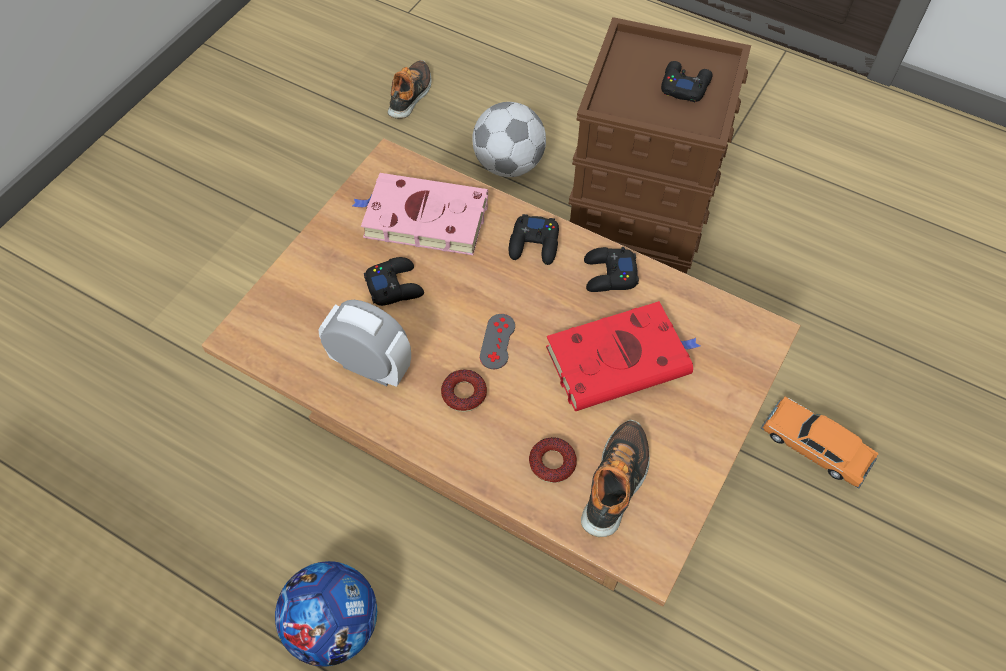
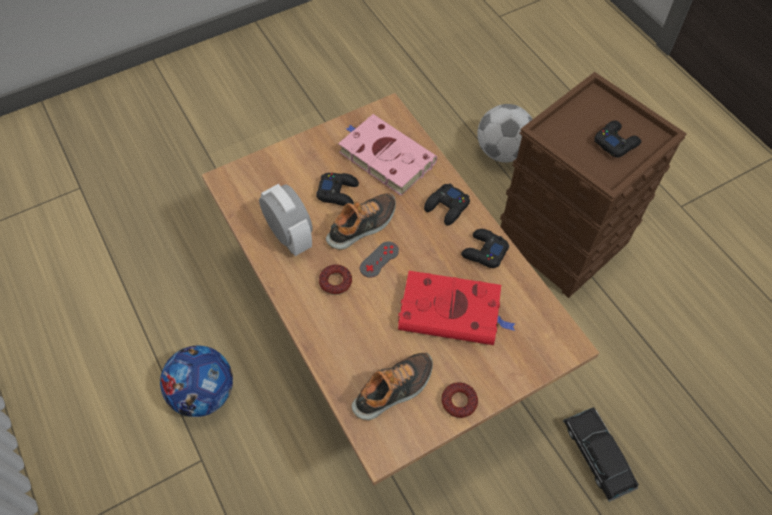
camera: 30 degrees right, 0 degrees up
shoe [387,60,432,119] -> shoe moved to [326,193,396,250]
donut [529,438,577,483] -> donut moved to [441,382,478,418]
orange toy car [761,397,879,489] -> black toy car [563,407,639,502]

